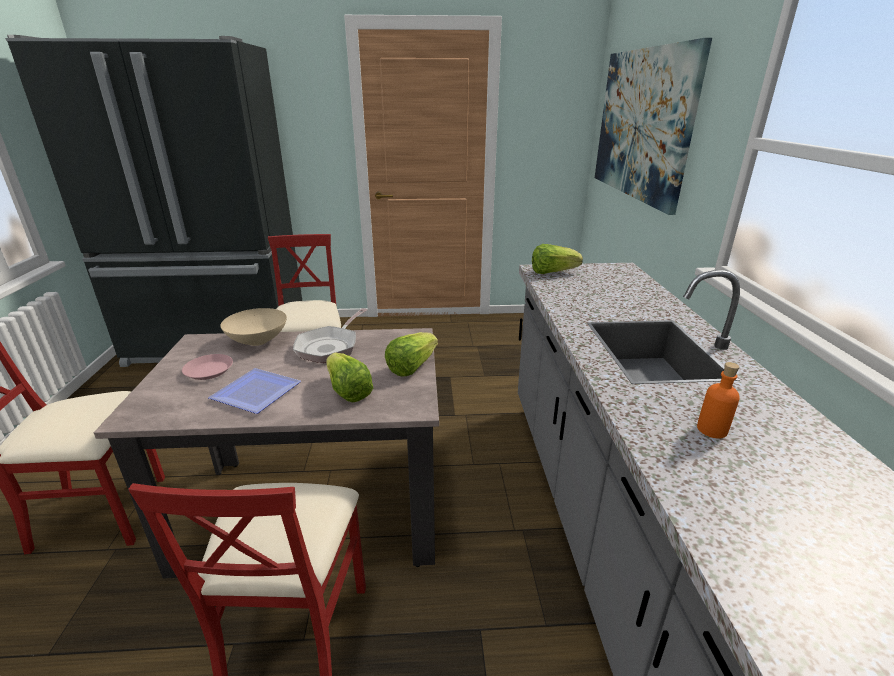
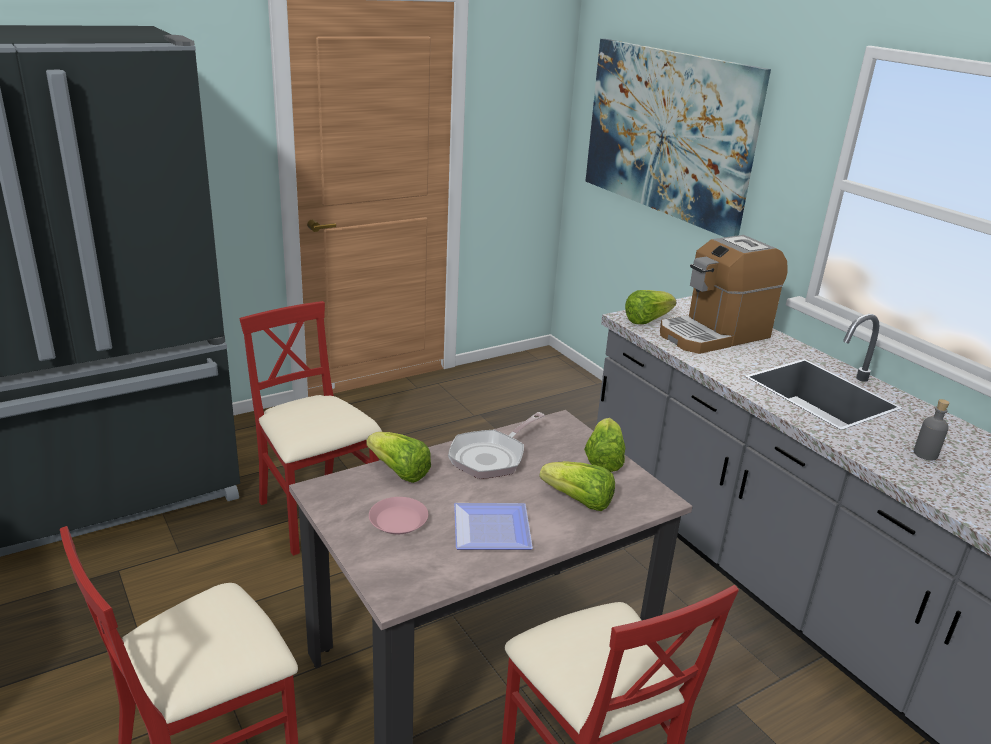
camera: 30 degrees left, 0 degrees up
beige bowl [220,308,287,346] -> lettuce [366,432,431,483]
frying pan [293,308,367,363] -> frying pan turned 45 degrees clockwise [448,412,545,479]
orange bottle [697,362,740,439] -> grey bottle [914,399,949,461]
none -> coffee machine [660,235,788,354]

